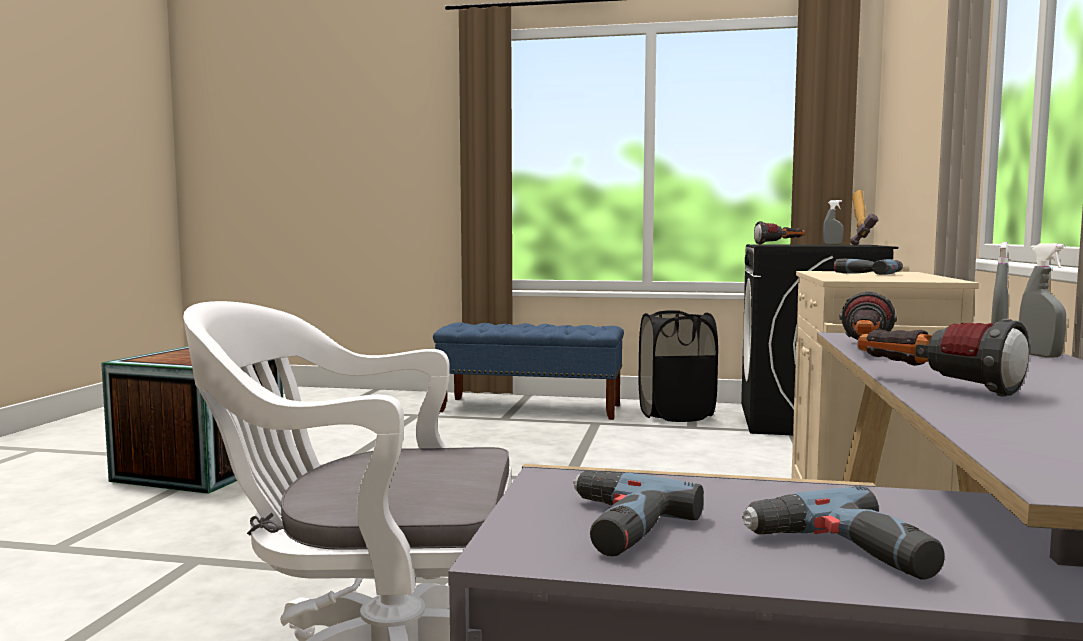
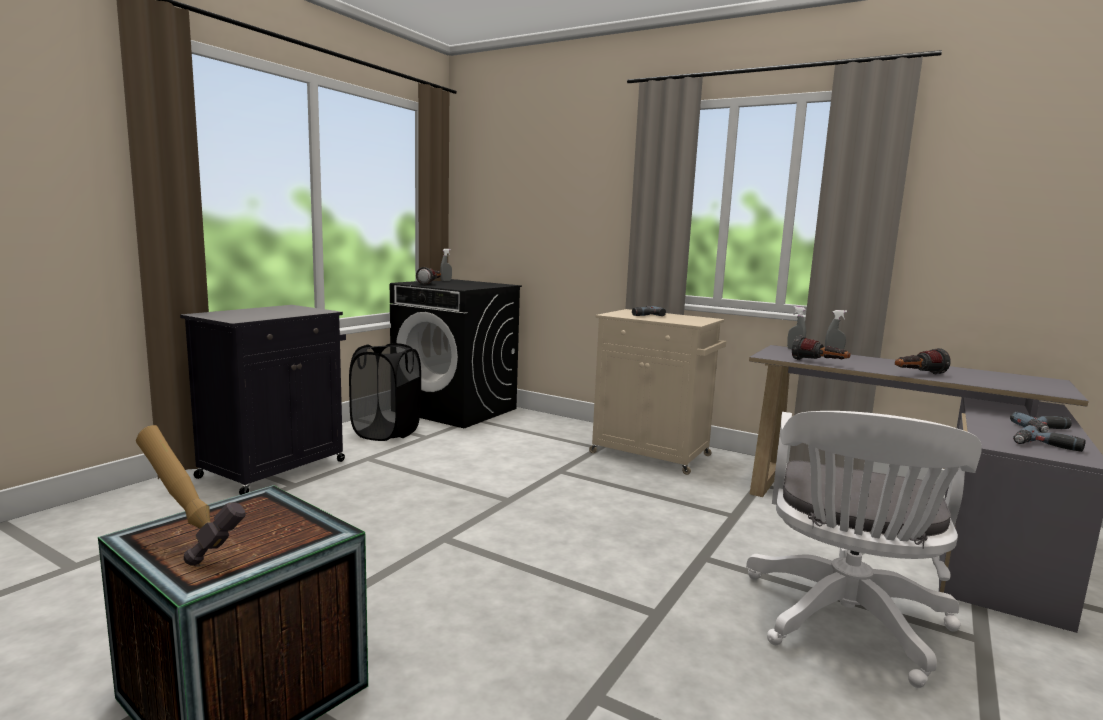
camera: 70 degrees left, 5 degrees up
blue bench [433,322,624,420] -> black cabinet [180,305,346,495]
hammer [851,190,878,245] -> hammer moved to [136,425,246,566]

